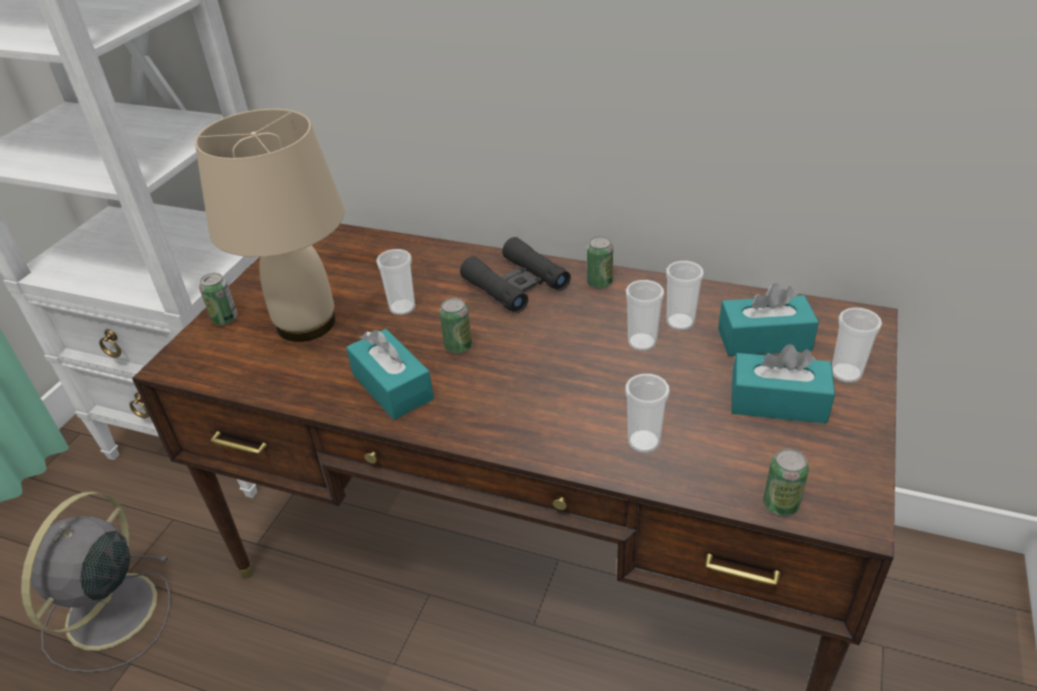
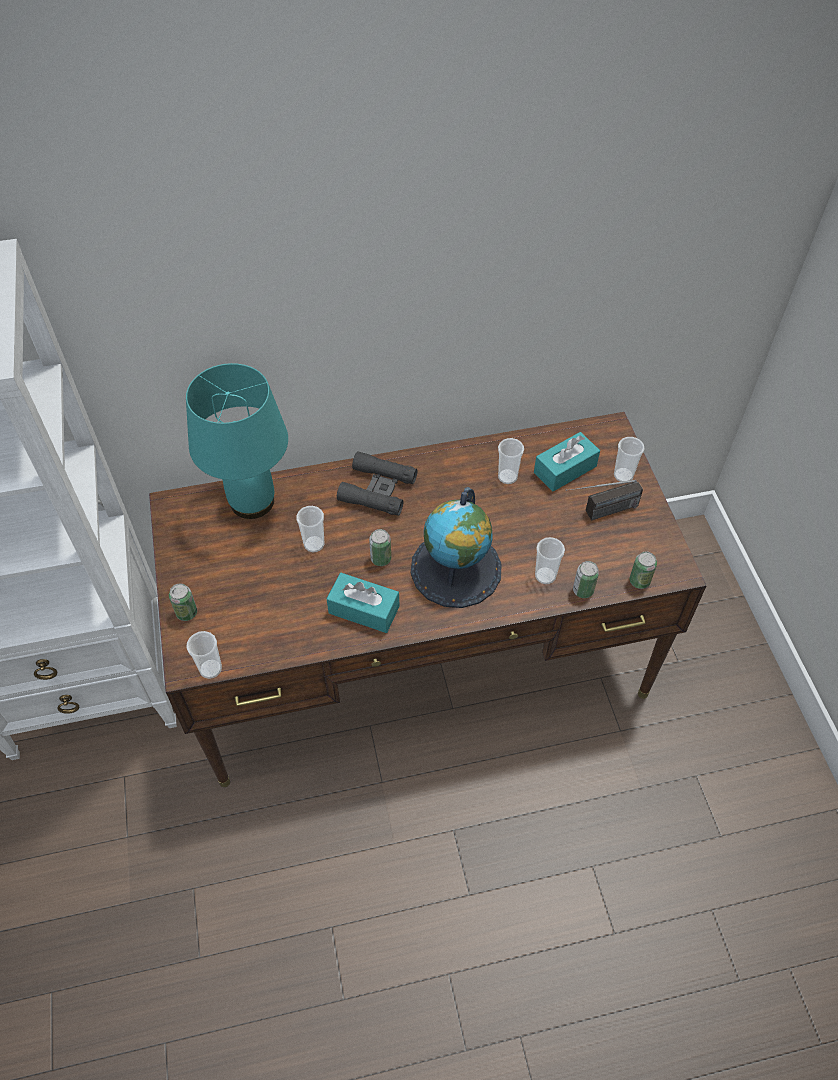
camera: 35 degrees left, 15 degrees up
grey fan [21,492,170,673] -> none
beige table lamp [195,109,344,342] -> none
can [587,236,613,289] -> can moved to [573,561,599,598]
cup [626,280,664,351] -> cup moved to [187,631,222,679]
turquoise tissue box [731,344,835,424] -> radio [566,480,643,521]
none -> turquoise table lamp [186,363,288,519]
none -> globe [411,487,502,608]

